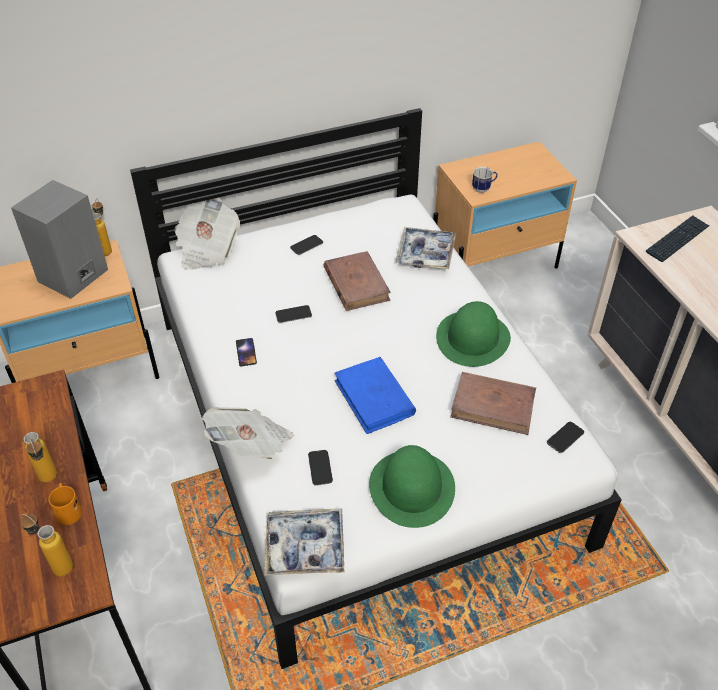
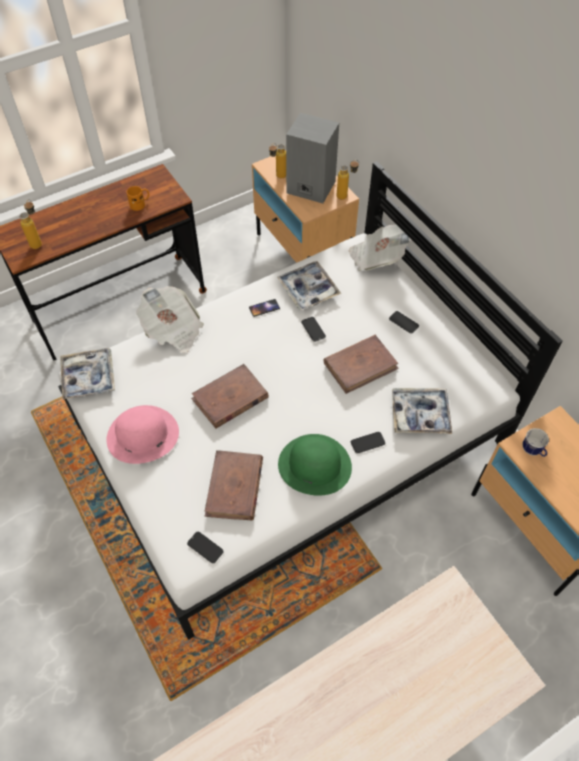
camera: 80 degrees right, 10 degrees up
bottle [23,432,57,482] -> bottle moved to [269,143,286,178]
orange mug [48,483,82,525] -> orange mug moved to [127,186,149,211]
phone [308,450,333,486] -> phone moved to [351,432,385,454]
blue book [334,357,416,434] -> brown book [191,364,269,429]
green hat [369,445,455,528] -> pink hat [106,405,179,464]
keyboard [646,215,710,262] -> none
none -> tray [277,261,341,310]

